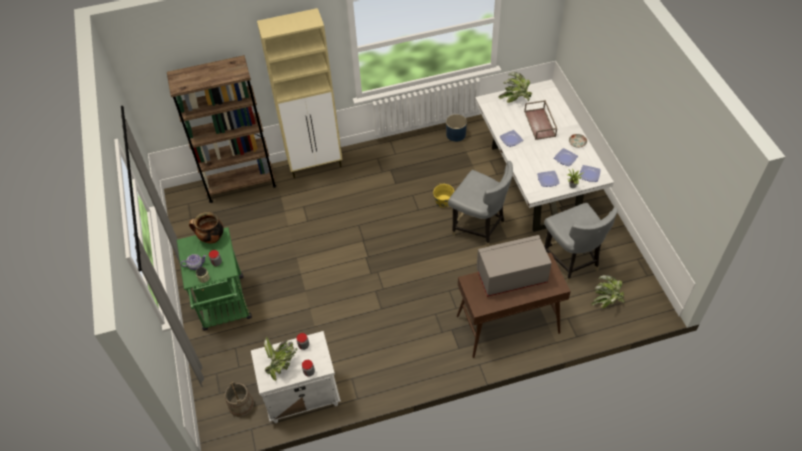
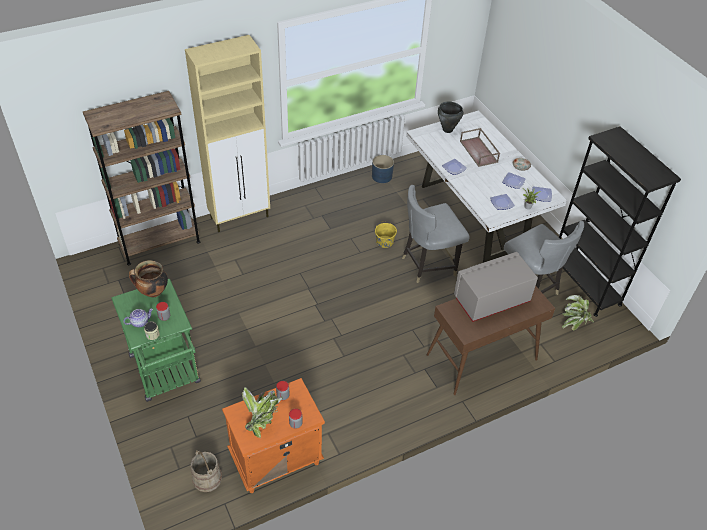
camera: 15 degrees left, 5 degrees down
white nightstand [251,331,341,423] -> orange nightstand [222,378,325,493]
grey chair [448,161,513,247] -> grey chair turned 135 degrees clockwise [402,185,470,283]
potted plant [498,72,532,103] -> black cooking pot [438,101,464,133]
none -> black bookcase [559,126,681,317]

